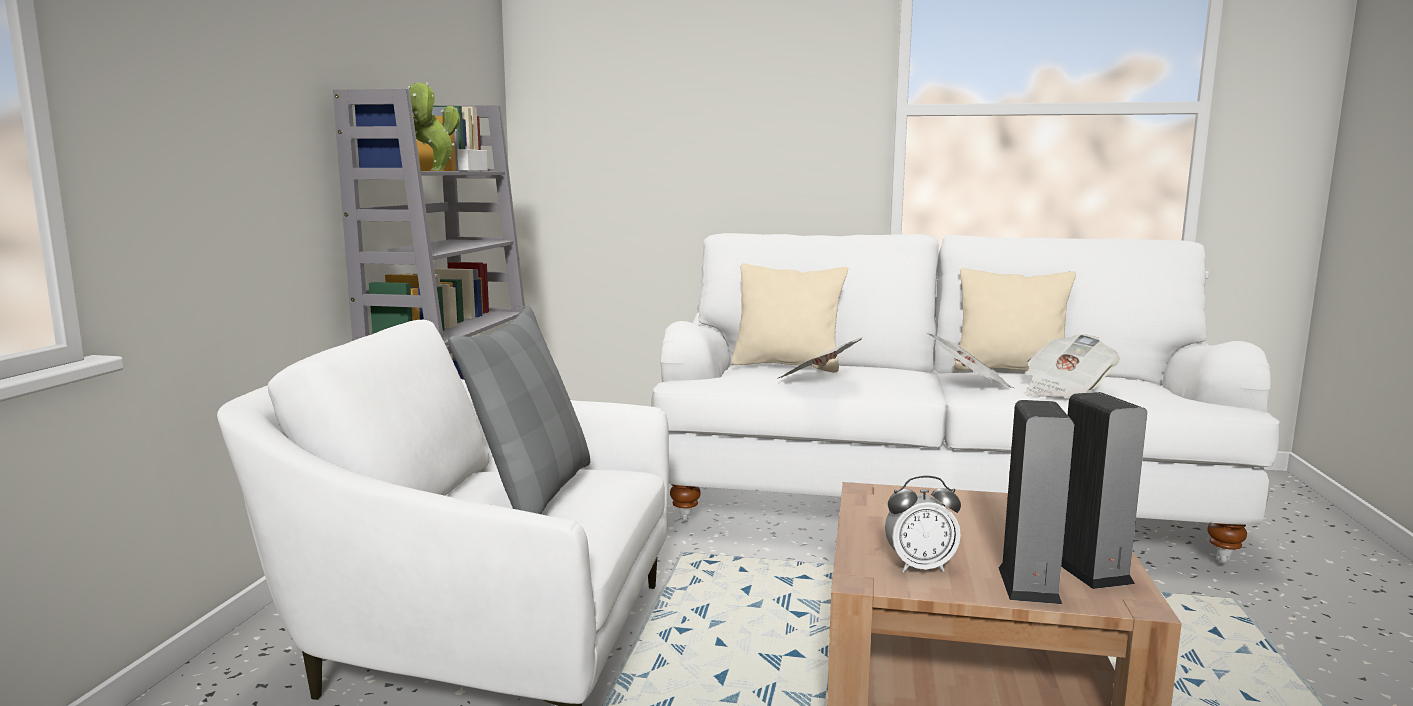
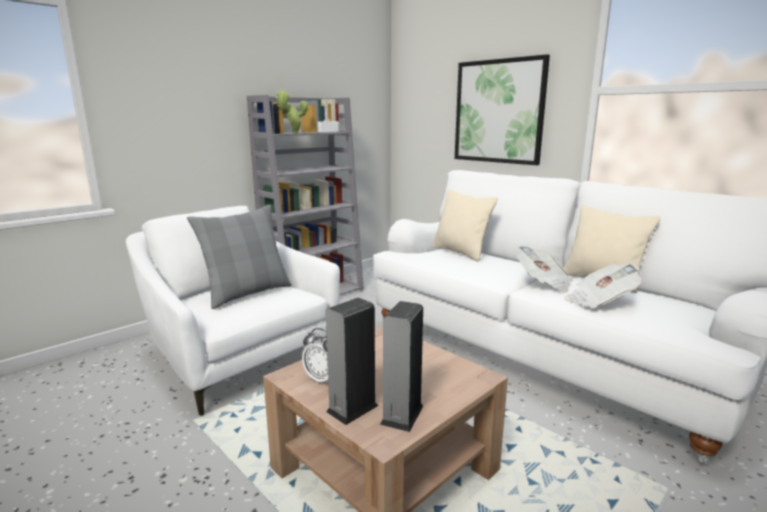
camera: 35 degrees right, 5 degrees up
newspaper [778,337,862,378] -> none
none -> picture [455,54,550,165]

